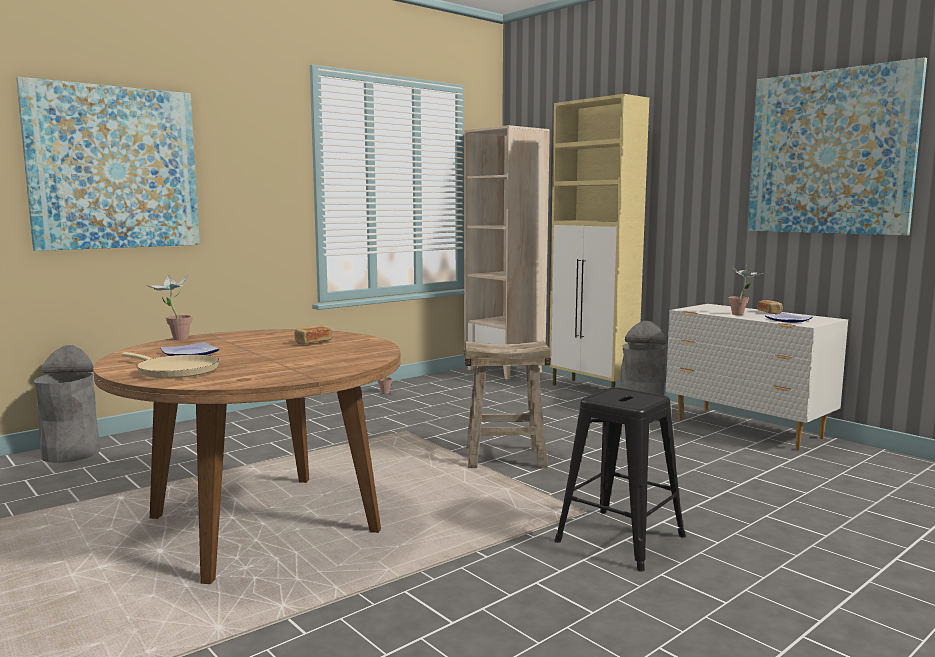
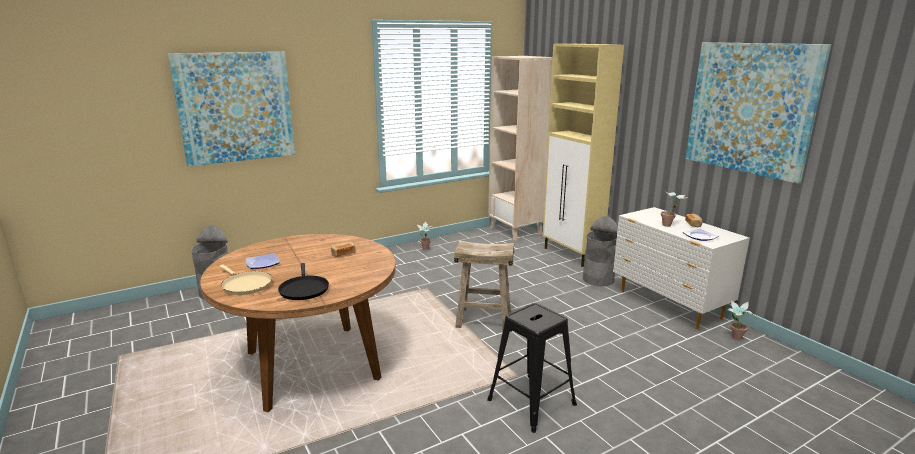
camera: 10 degrees right, 10 degrees up
potted plant [148,274,193,340] -> potted plant moved to [727,300,753,340]
none -> black frying pan [278,263,329,300]

